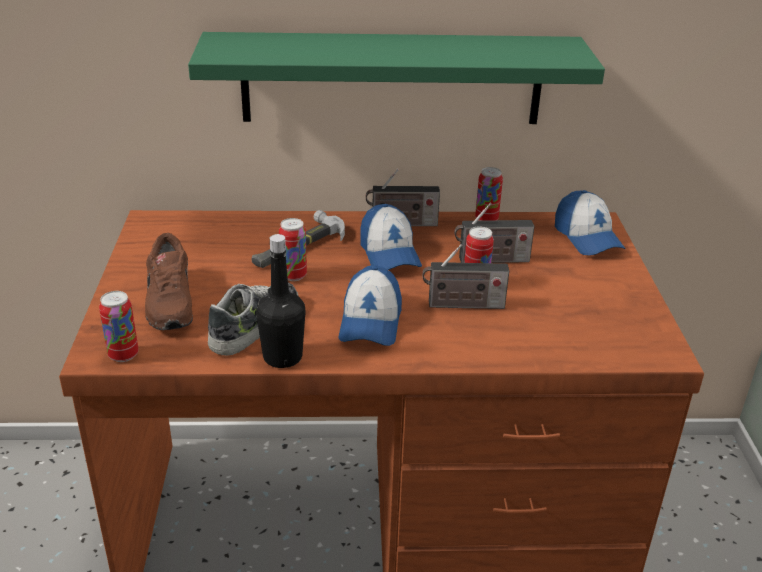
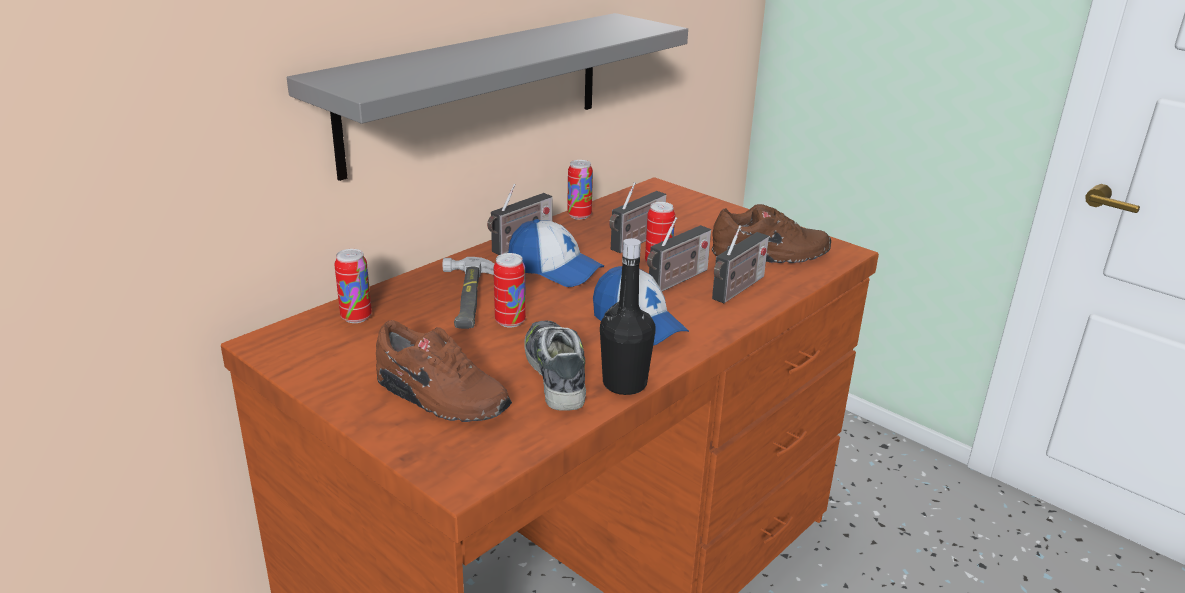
camera: 45 degrees left, 5 degrees down
can [99,291,138,362] -> can moved to [334,249,372,323]
green shelf [188,32,605,124] -> grey shelf [287,13,688,181]
cap [555,190,626,256] -> none
none -> brown shoe [712,204,831,263]
none -> radio [712,225,769,303]

